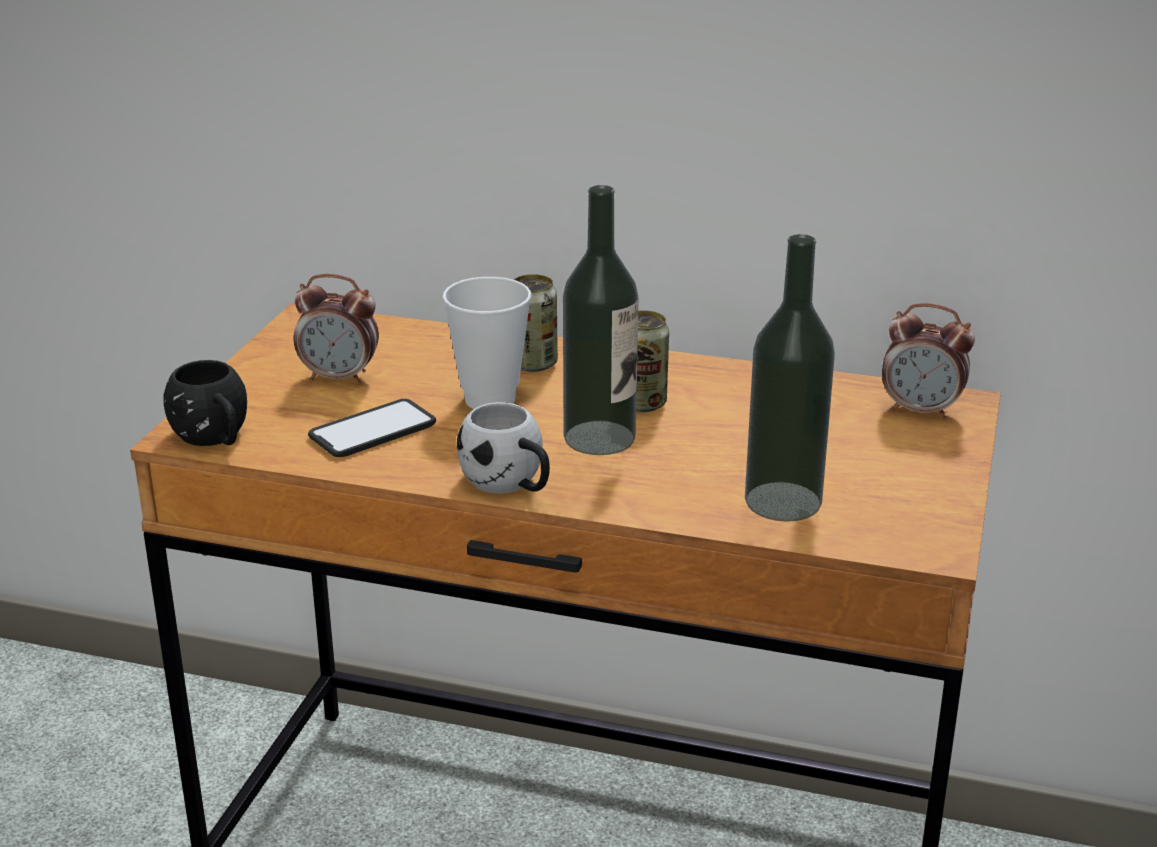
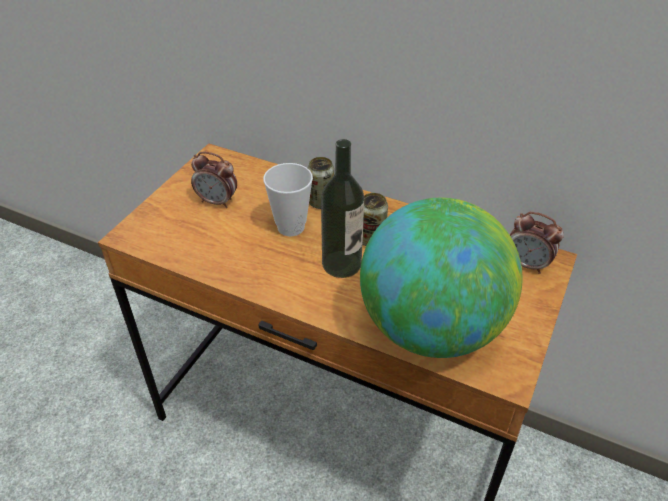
camera: 10 degrees right, 15 degrees up
black mug [163,360,247,446] -> none
phone [308,399,436,457] -> none
white mug [457,402,550,493] -> none
bottle [745,234,835,522] -> globe [360,198,523,358]

